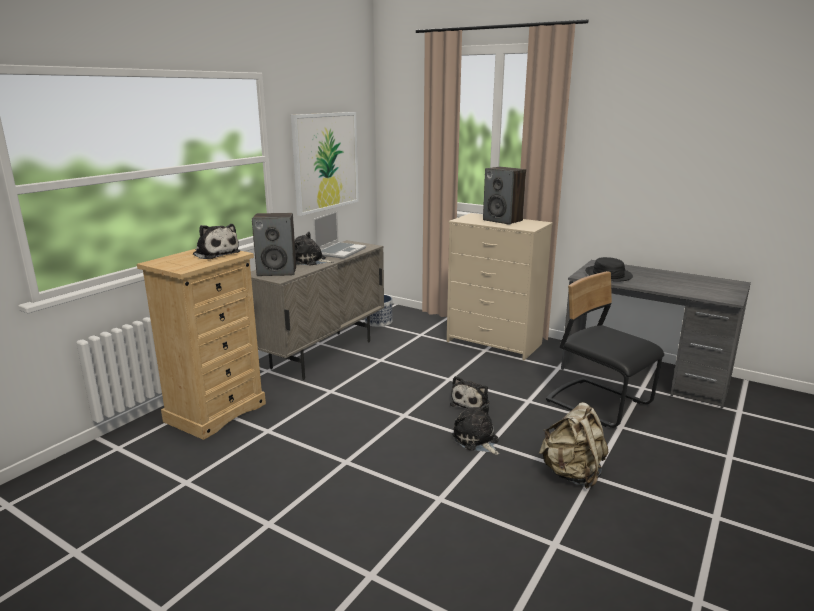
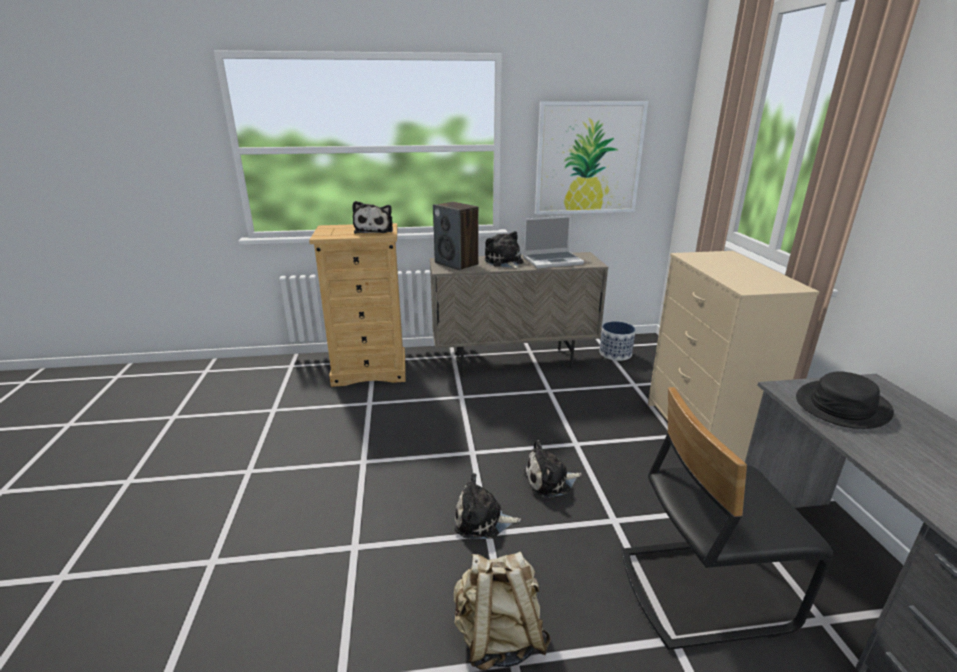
camera: 50 degrees right, 5 degrees up
plush toy [452,404,499,455] -> plush toy turned 105 degrees counterclockwise [455,473,521,539]
speaker [483,167,526,225] -> none
black chair [546,271,664,428] -> black chair turned 105 degrees counterclockwise [621,387,834,650]

